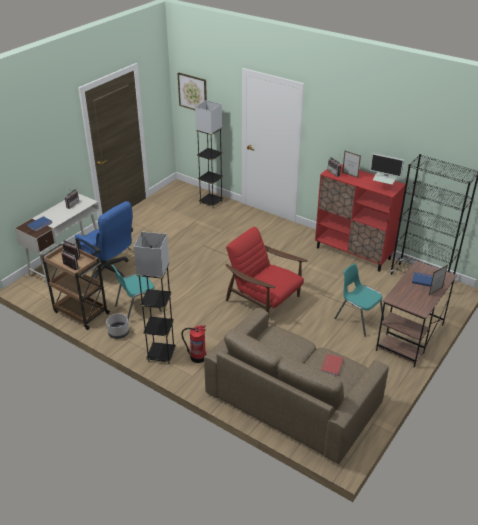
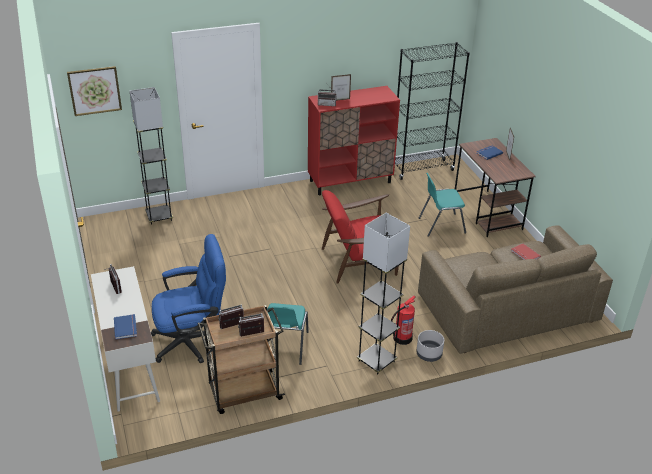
camera: 55 degrees left, 0 degrees up
grey planter [106,313,129,339] -> grey planter moved to [416,330,444,362]
monitor [370,153,404,190] -> none

